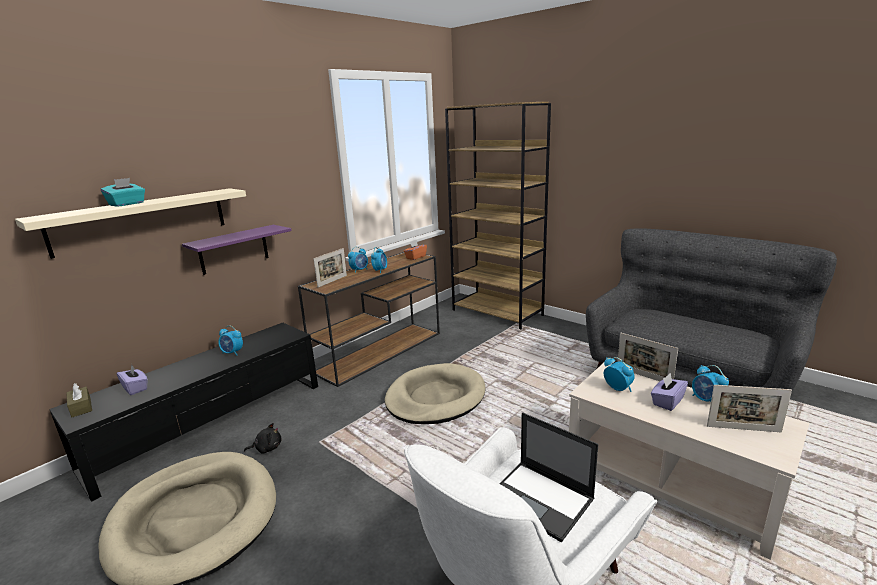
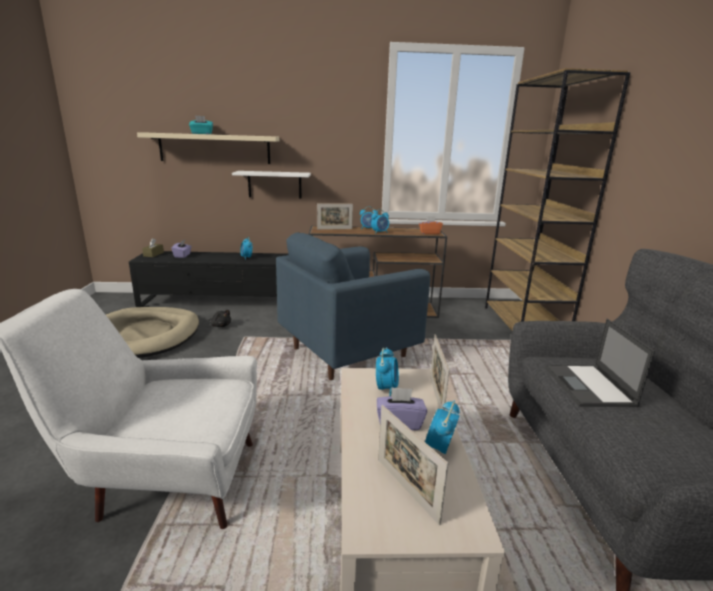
camera: 45 degrees right, 0 degrees up
purple shelf [182,225,292,275] -> white shelf [232,171,311,199]
beige dog bed [385,363,485,424] -> blue armchair [276,232,430,380]
laptop [499,412,598,543] -> laptop moved to [545,319,655,407]

